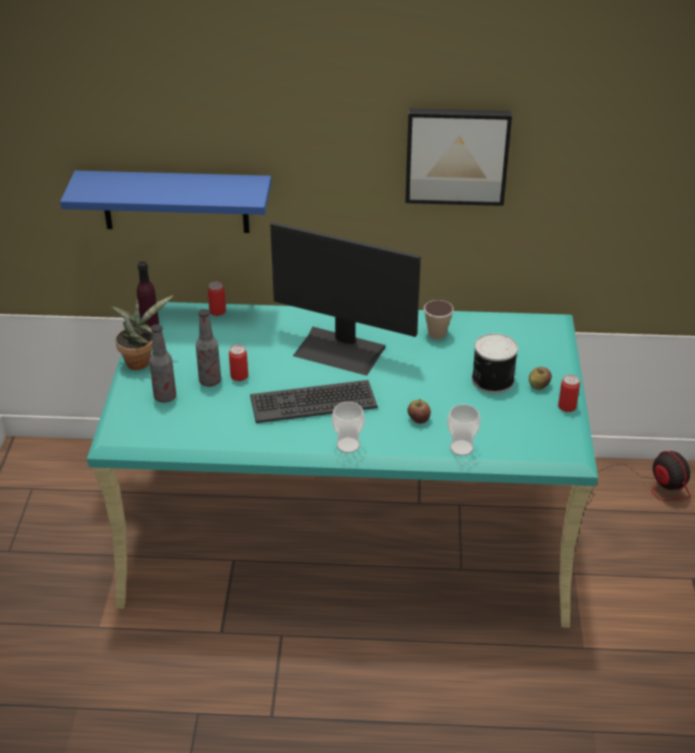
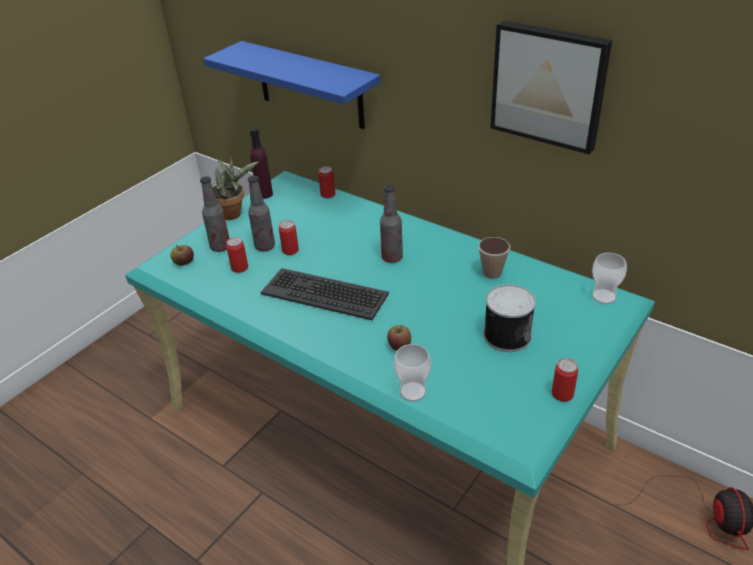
camera: 35 degrees right, 0 degrees up
monitor [270,222,421,376] -> bottle [380,185,403,263]
cup [332,402,365,453] -> cup moved to [592,253,627,304]
apple [529,367,552,390] -> apple moved to [170,245,194,266]
none -> can [226,237,248,273]

